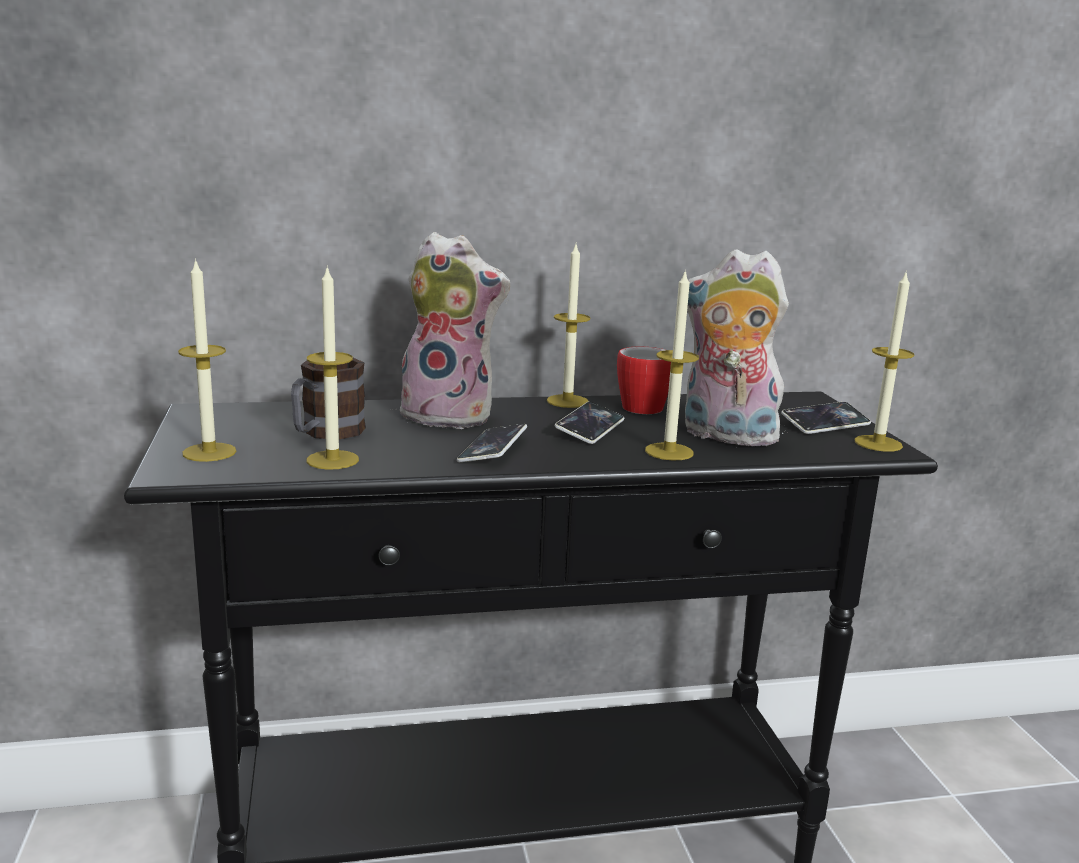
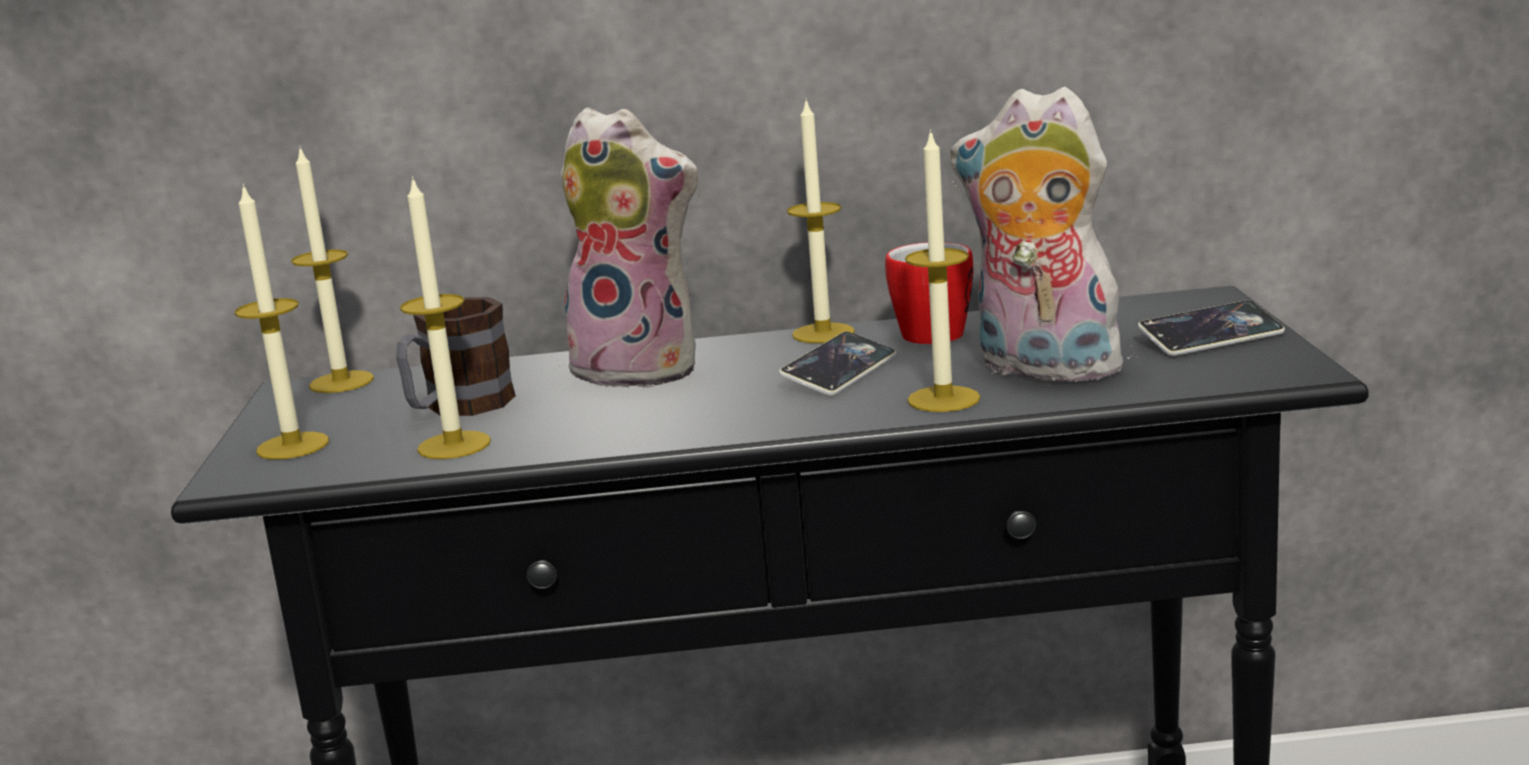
camera: 10 degrees right, 0 degrees up
phone [457,424,527,462] -> none
candle [854,270,914,452] -> candle moved to [291,147,374,393]

